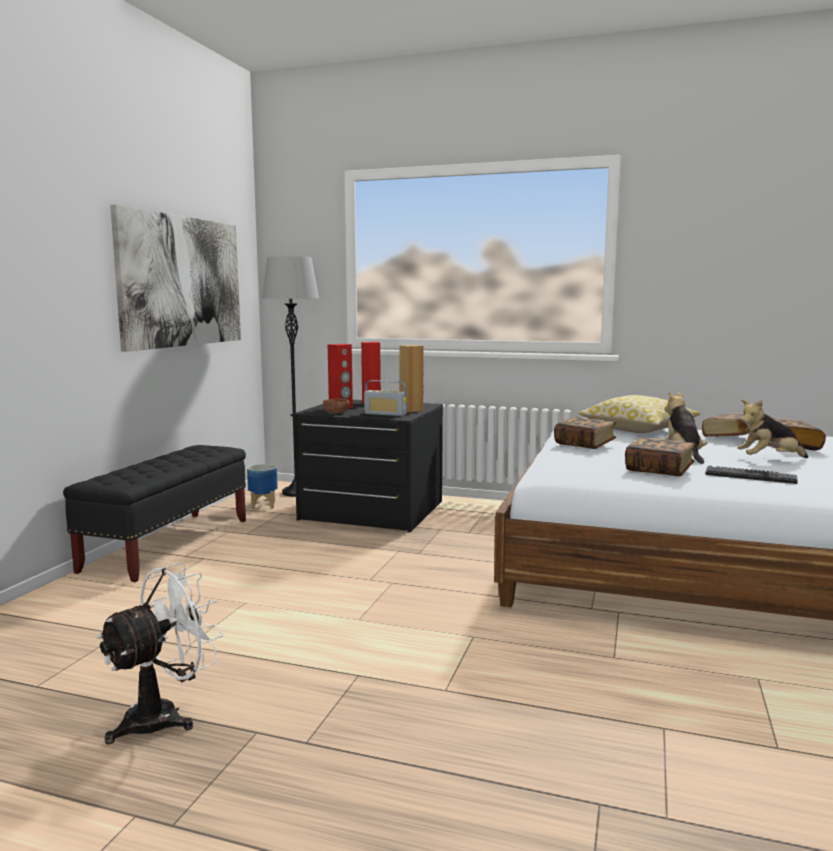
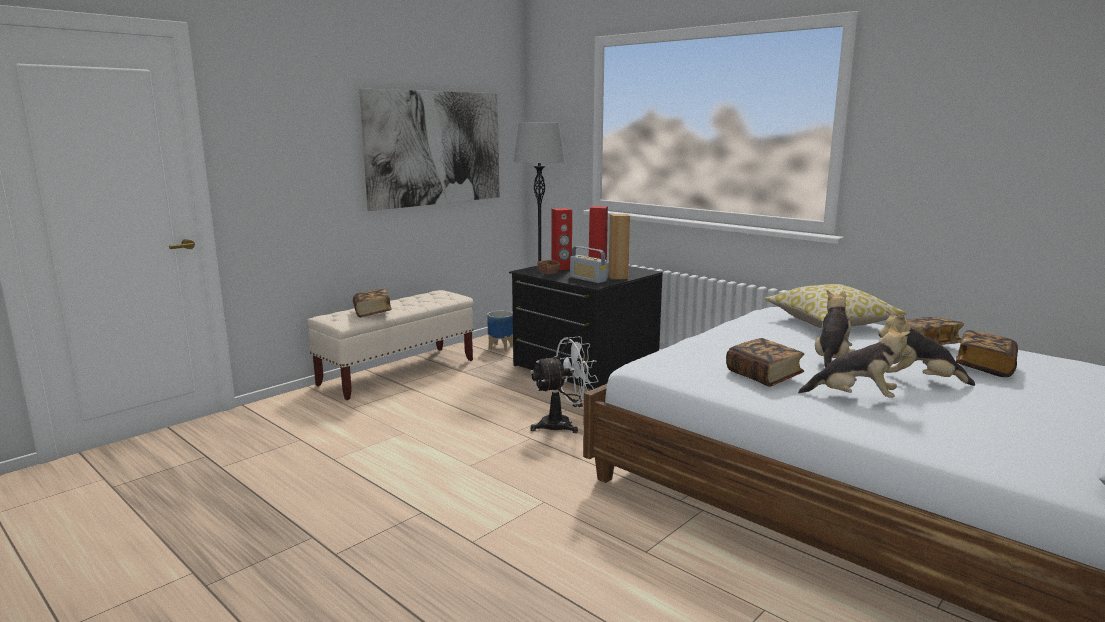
camera: 25 degrees right, 5 degrees up
black bench [63,445,246,582] -> beige bench [307,290,474,400]
white fan [97,562,223,744] -> white fan moved to [530,336,598,433]
book [554,417,616,449] -> book moved to [353,289,392,318]
keyboard [705,466,798,484] -> plush toy [798,323,912,398]

